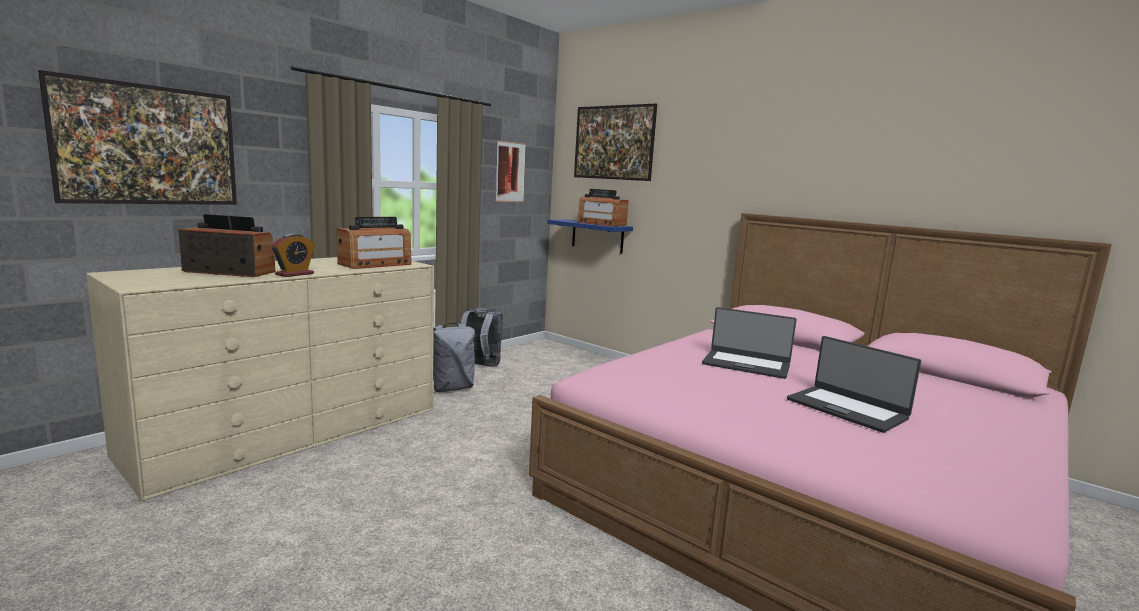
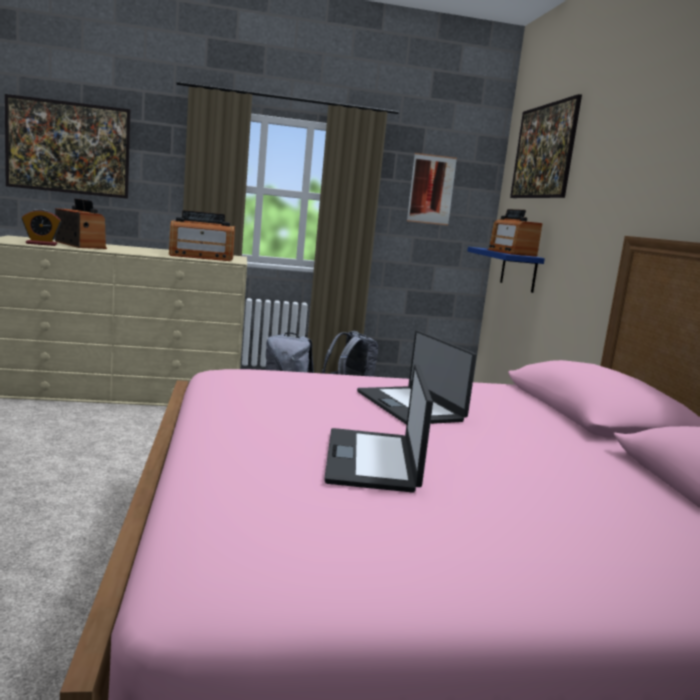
camera: 40 degrees right, 0 degrees up
alarm clock [271,234,315,277] -> alarm clock moved to [22,209,61,246]

